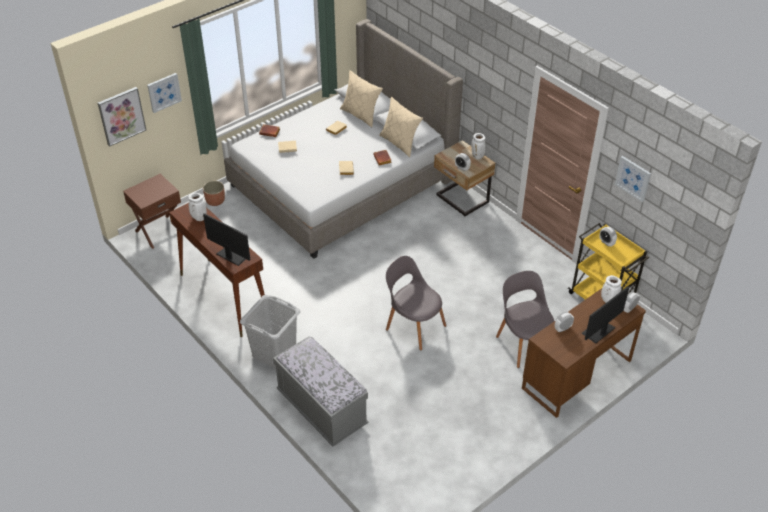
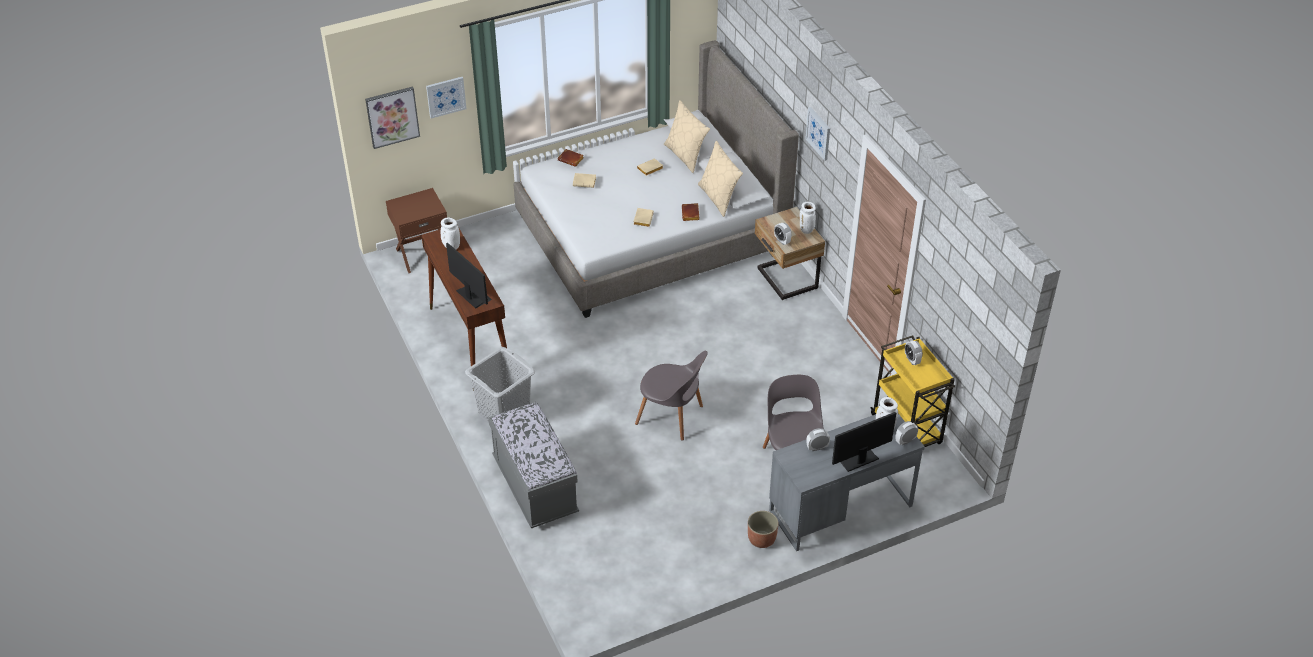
camera: 15 degrees right, 0 degrees up
planter [203,181,225,206] -> planter moved to [748,511,779,548]
grey chair [386,256,446,351] -> grey chair turned 150 degrees clockwise [635,351,708,441]
brown desk [522,288,646,418] -> grey desk [769,413,925,551]
picture [615,156,651,202] -> picture moved to [805,107,830,161]

